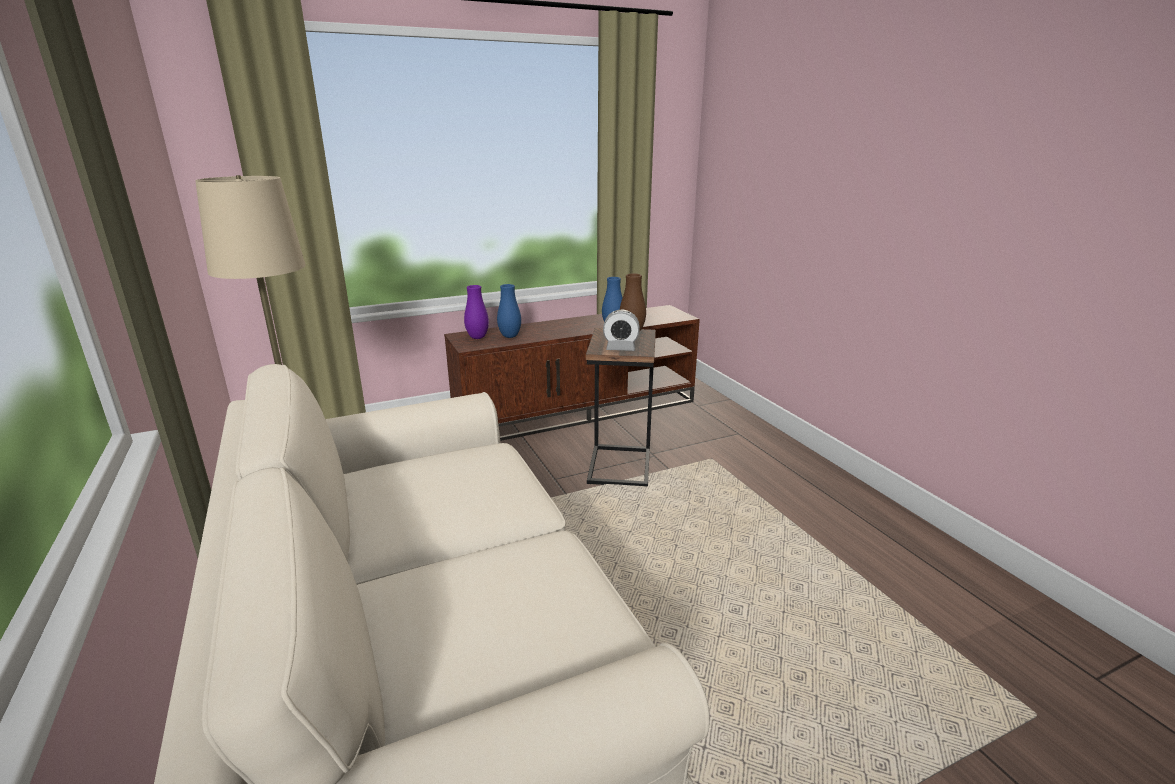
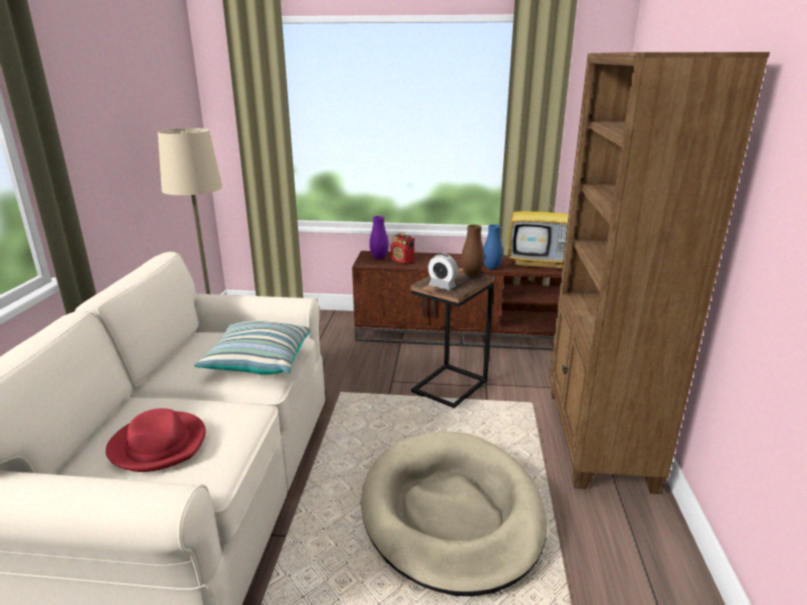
camera: 30 degrees right, 0 degrees up
blue vase [497,284,521,338] -> radio [391,232,414,264]
none -> red hat [106,408,206,472]
none -> pillow [194,321,311,375]
none -> beige dog bed [361,431,547,597]
none -> television [508,184,569,270]
none -> brown bookcase [549,52,770,494]

